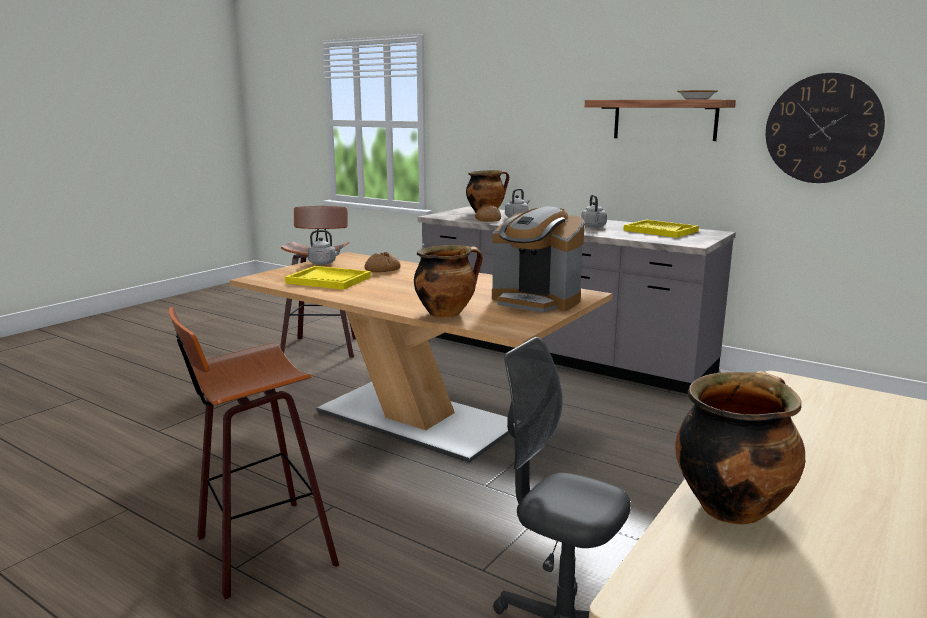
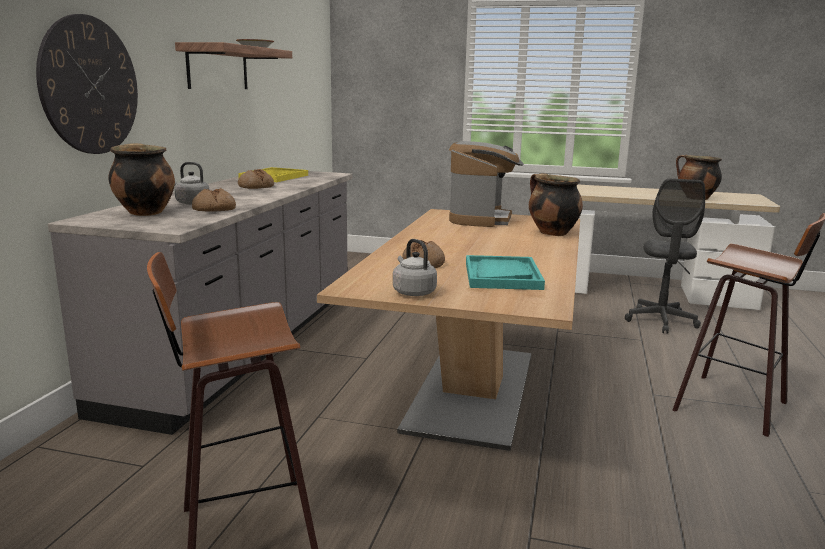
camera: 110 degrees left, 0 degrees up
yellow tray [285,266,371,290] -> turquoise tray [466,255,545,290]
grey kettle [581,195,607,227] -> bread [238,169,274,189]
wall clock [766,73,885,183] -> wall clock moved to [36,14,138,154]

